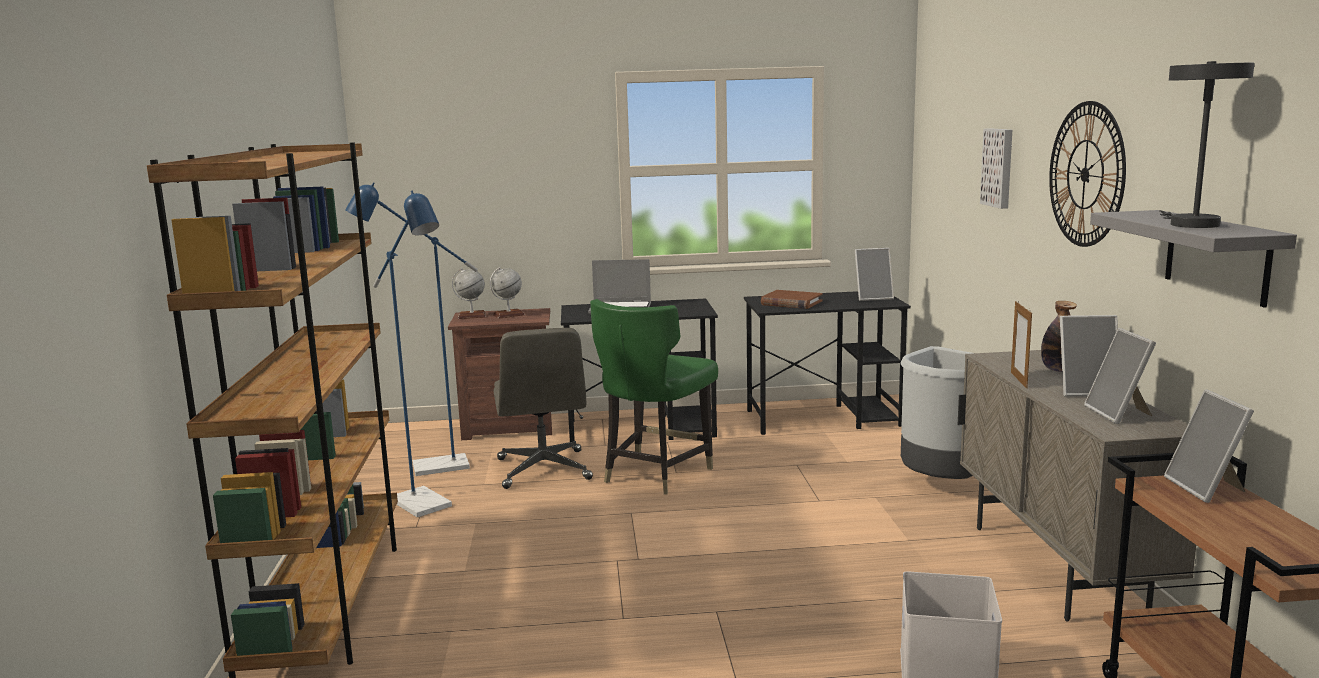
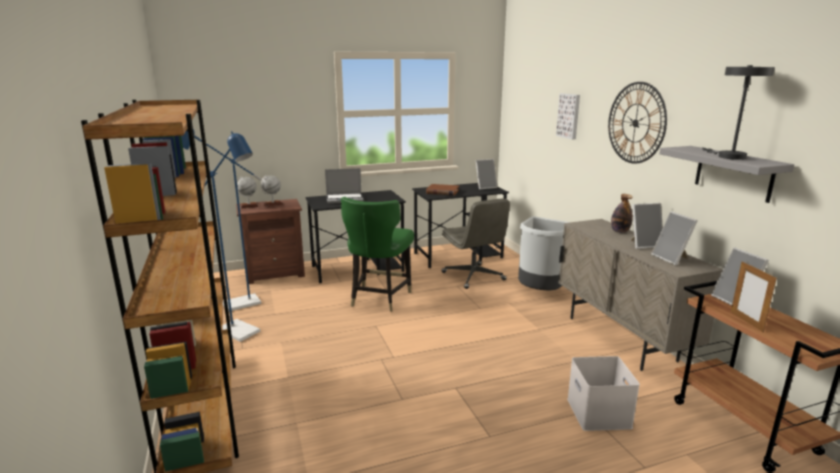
camera: 15 degrees left, 5 degrees up
grey office chair [494,328,593,489] -> grey office chair moved to [442,198,510,289]
picture frame [1011,300,1032,388] -> picture frame moved to [731,261,777,332]

